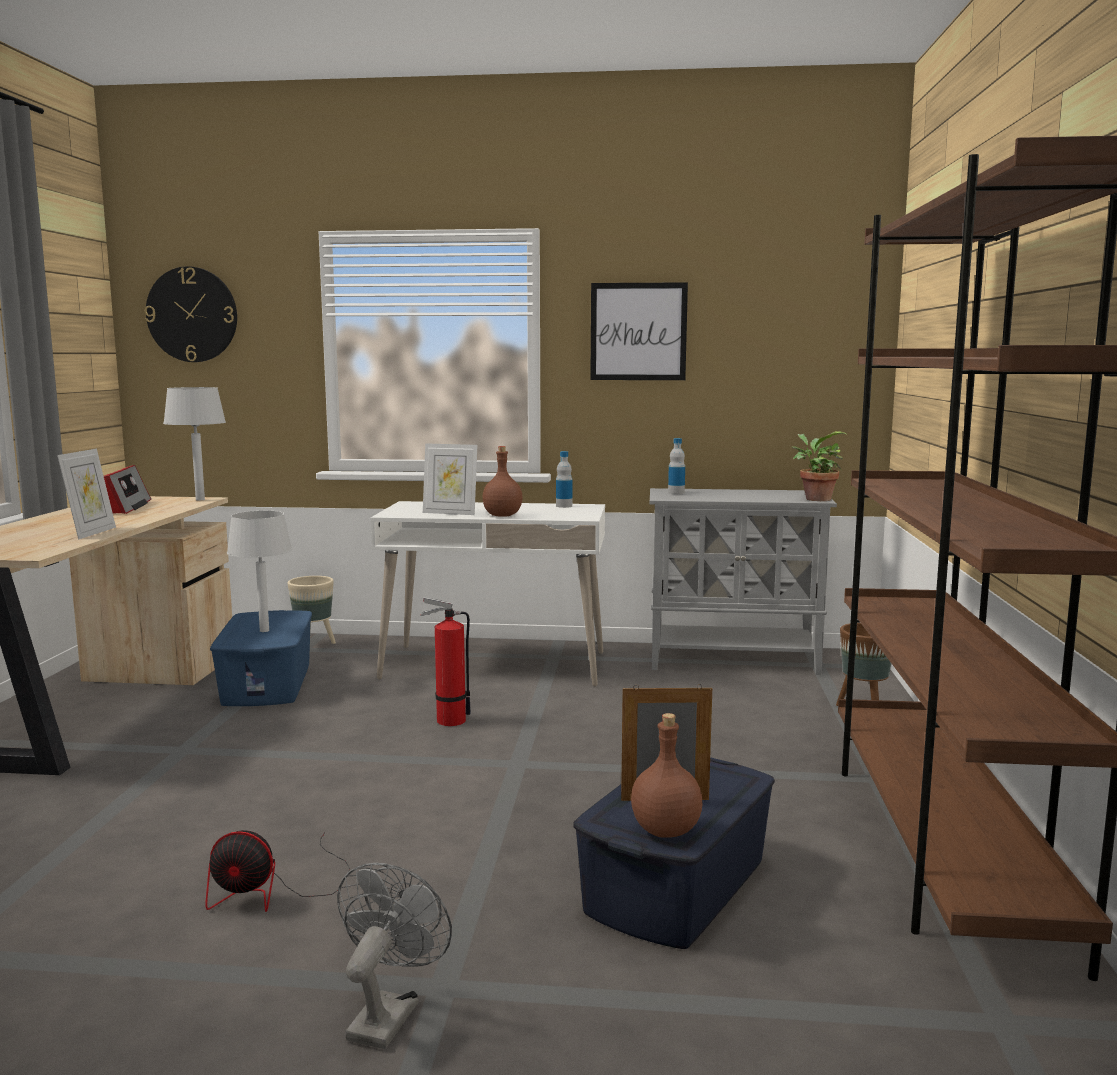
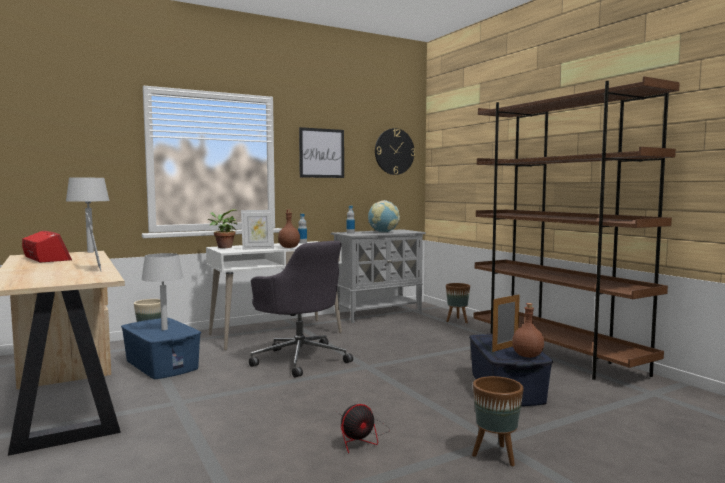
camera: 35 degrees left, 5 degrees down
wall clock [145,266,237,362] -> wall clock moved to [375,128,415,175]
grey fan [337,863,452,1049] -> brown planter [472,376,524,466]
fire extinguisher [420,597,471,726] -> grey office chair [249,241,353,378]
potted plant [791,431,846,501] -> potted plant moved to [208,210,238,248]
none -> globe [368,200,400,232]

